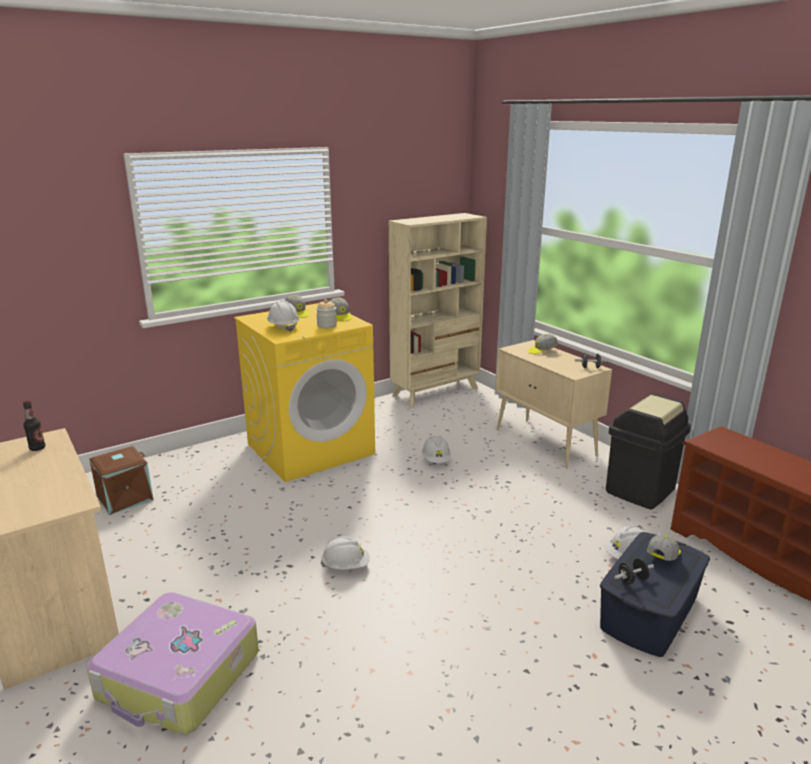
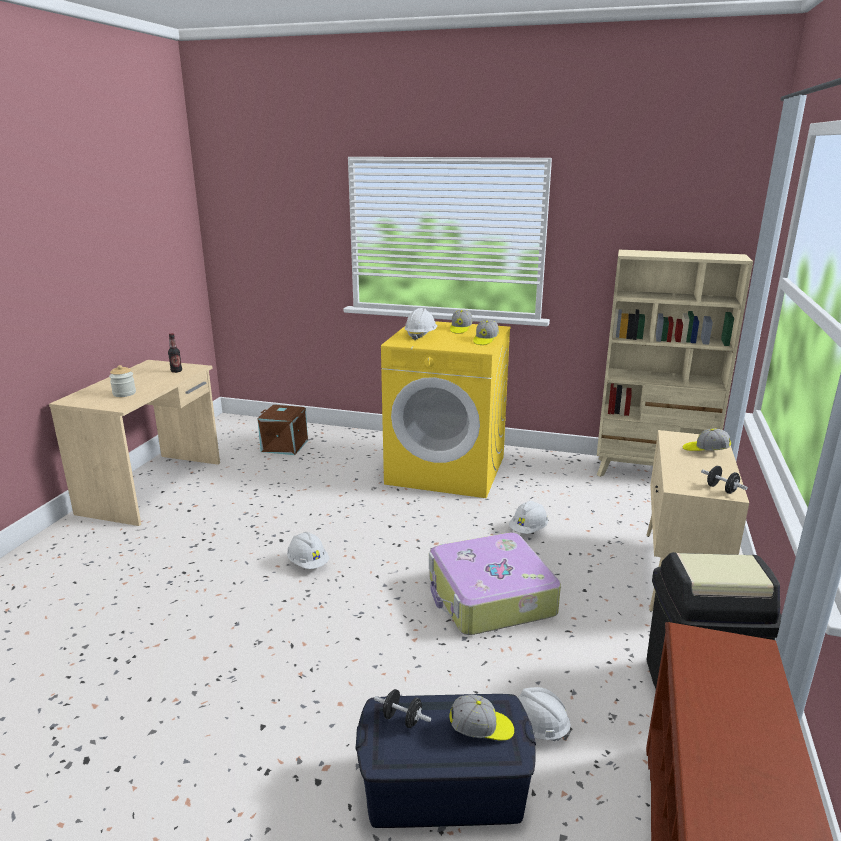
camera: 50 degrees right, 0 degrees up
suitcase [86,592,259,735] -> suitcase moved to [429,533,561,635]
jar [316,299,337,329] -> jar moved to [109,365,136,397]

